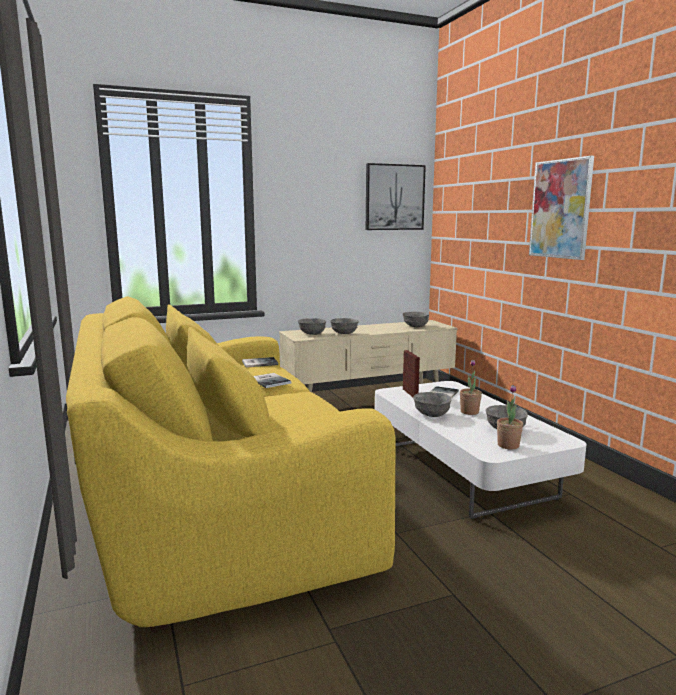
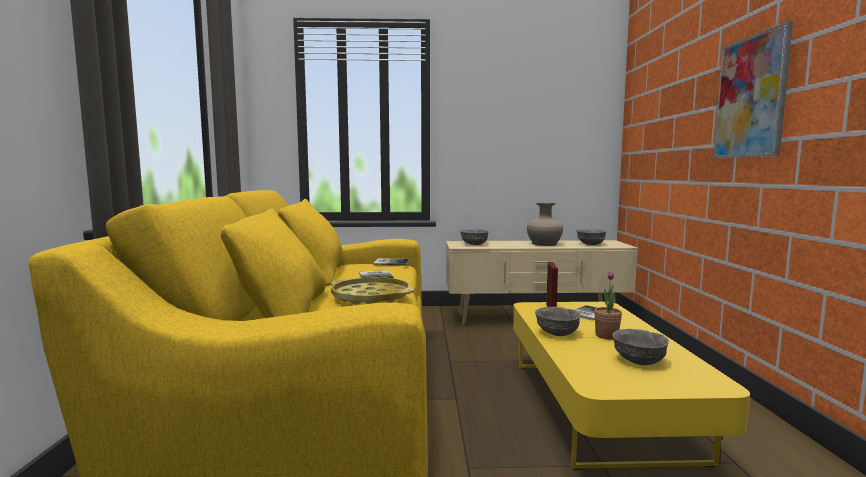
camera: 20 degrees right, 5 degrees down
grey bowl [330,318,359,334] -> none
picture [366,163,426,230] -> none
white coffee table [375,381,587,519] -> yellow coffee table [513,302,750,470]
potted plant [497,385,523,449] -> none
none -> yellow tray [331,277,414,305]
none -> beige vase [527,202,563,246]

